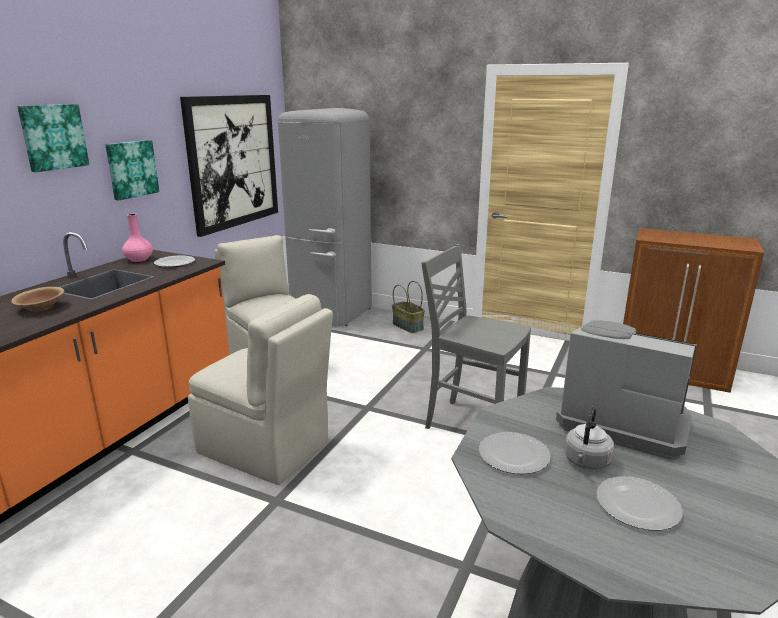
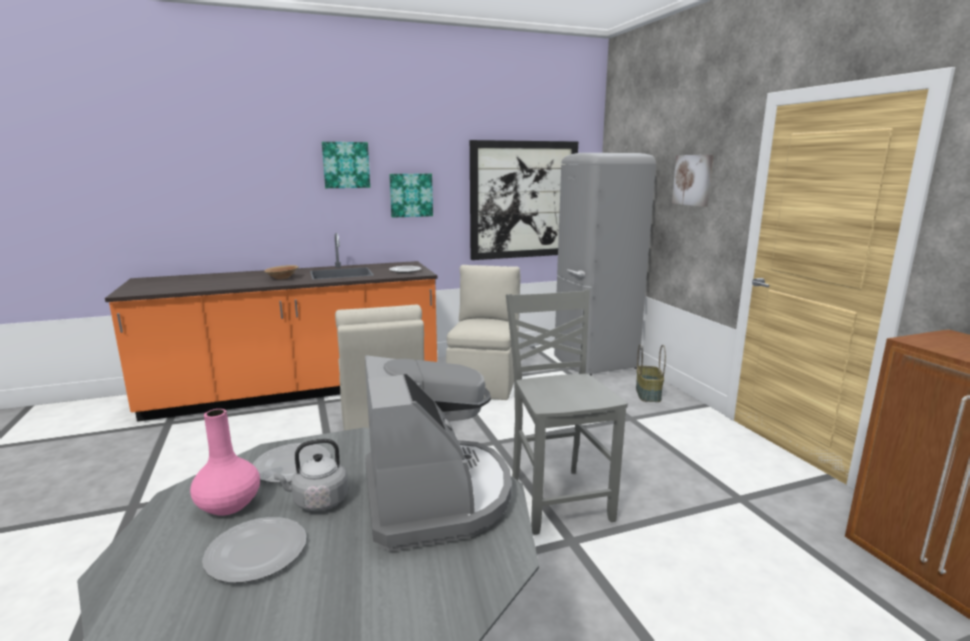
camera: 45 degrees right, 5 degrees down
pink vase [122,214,153,262] -> pink vase moved to [190,409,260,516]
none -> picture [672,155,713,207]

